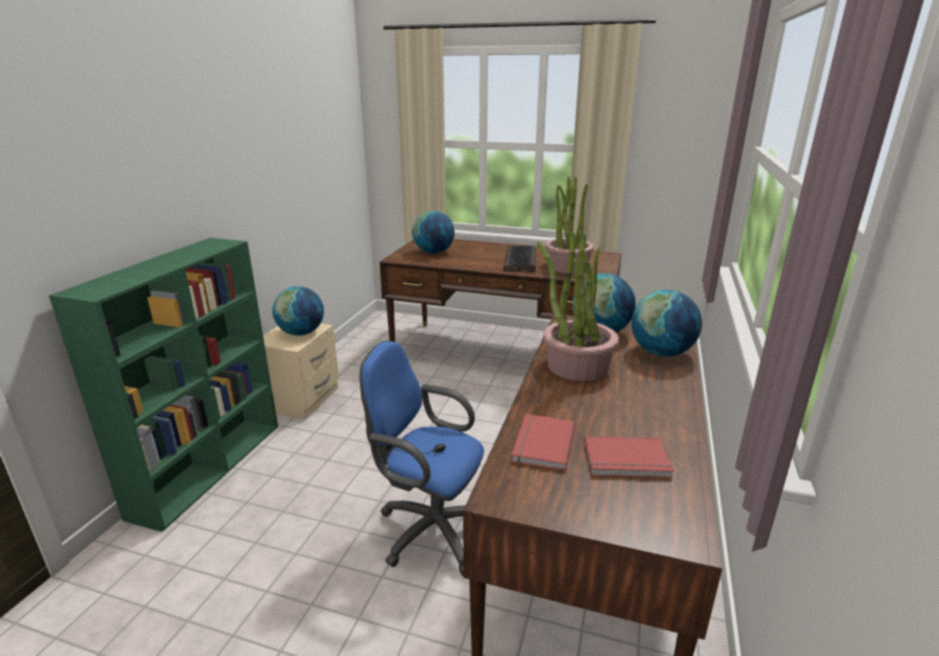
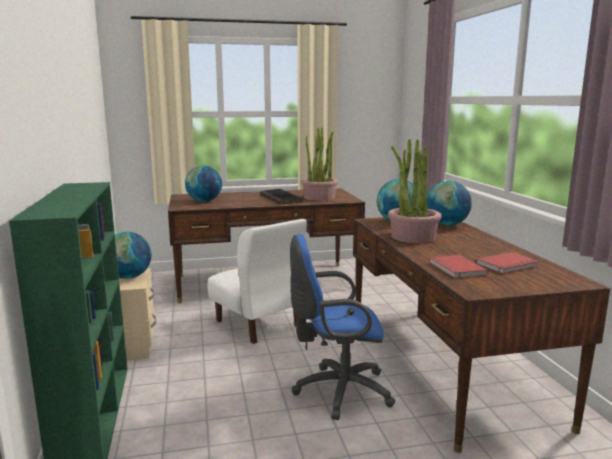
camera: 30 degrees left, 10 degrees down
none -> white chair [208,219,307,344]

